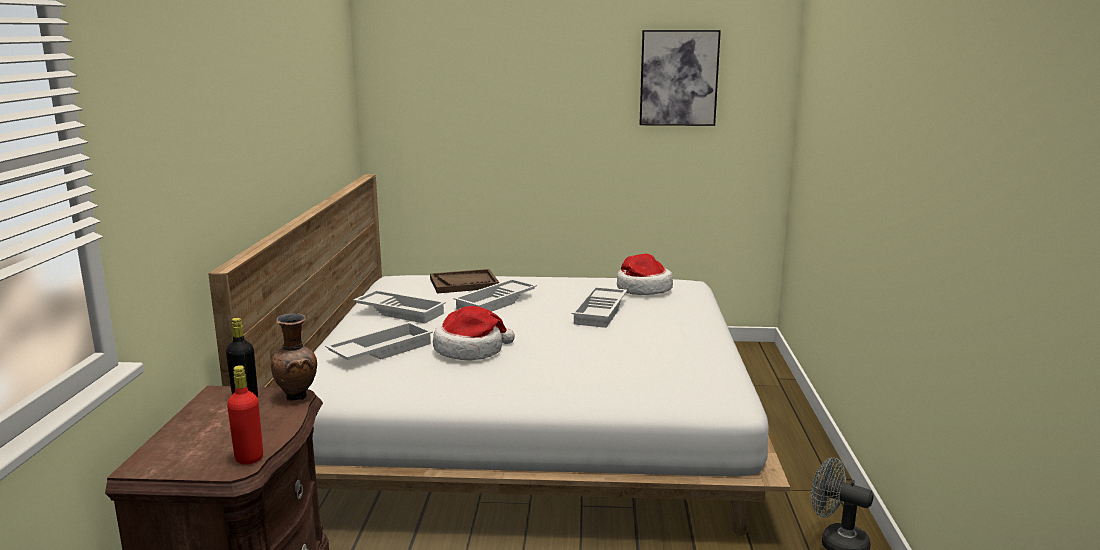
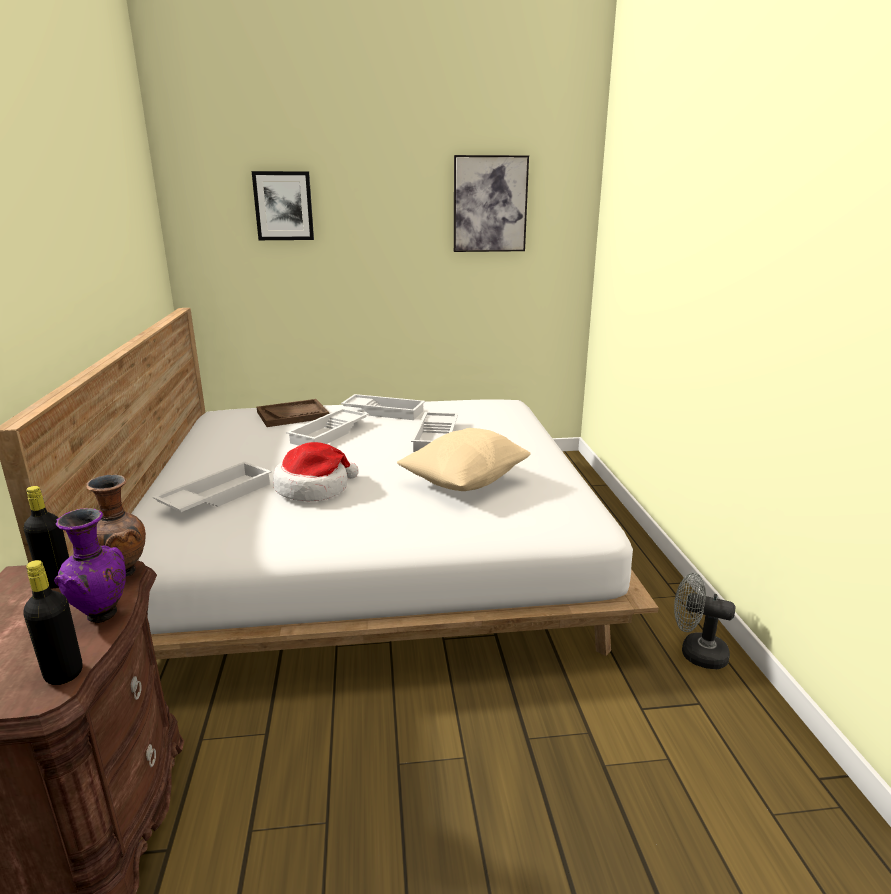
camera: 10 degrees left, 5 degrees up
red bottle [227,365,263,465] -> black bottle [23,560,83,685]
white tray [353,290,446,324] -> white tray moved to [341,394,425,420]
hat [617,254,673,295] -> none
none -> purple vase [54,508,126,624]
none -> picture [252,171,314,240]
none -> beige pillow [397,428,531,491]

